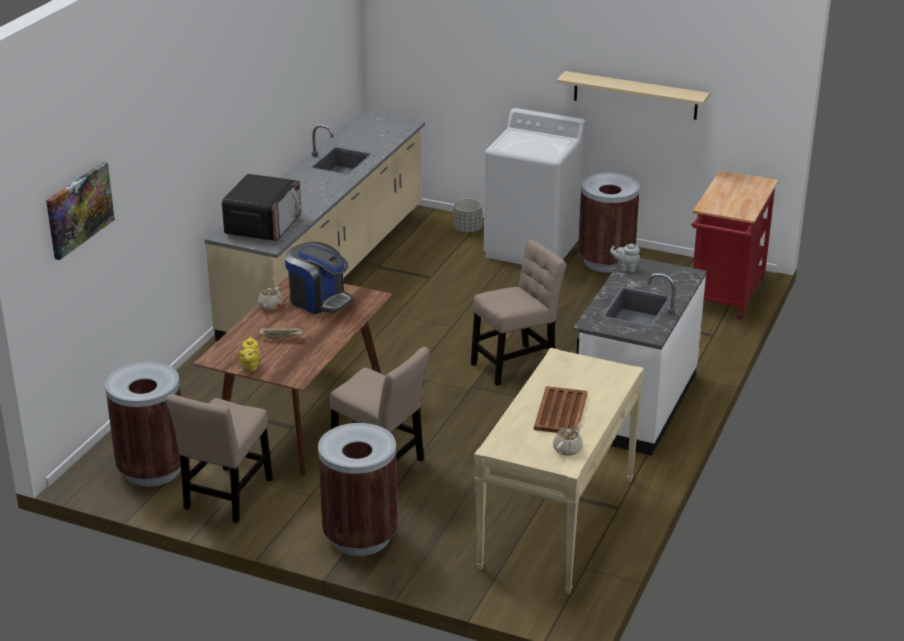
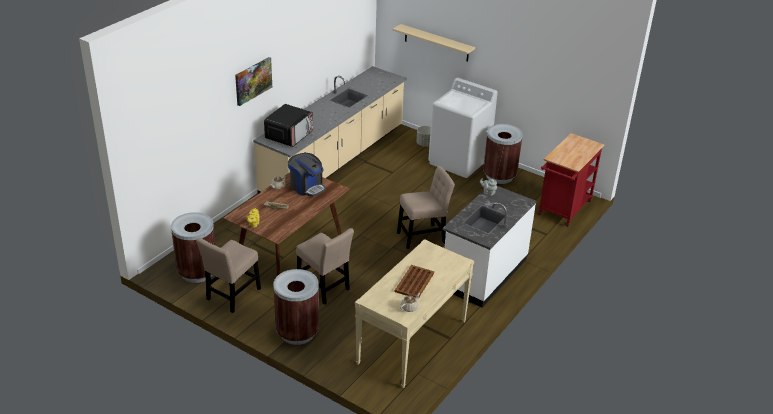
camera: 10 degrees right, 5 degrees up
picture [46,162,115,260] -> picture moved to [235,57,272,106]
beige shelf [557,71,710,120] -> beige shelf moved to [393,24,475,62]

